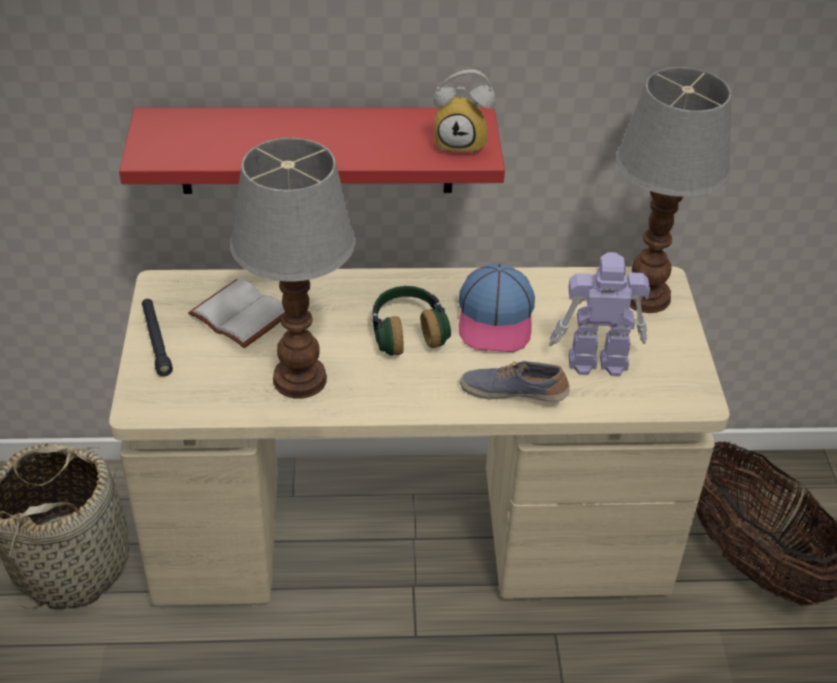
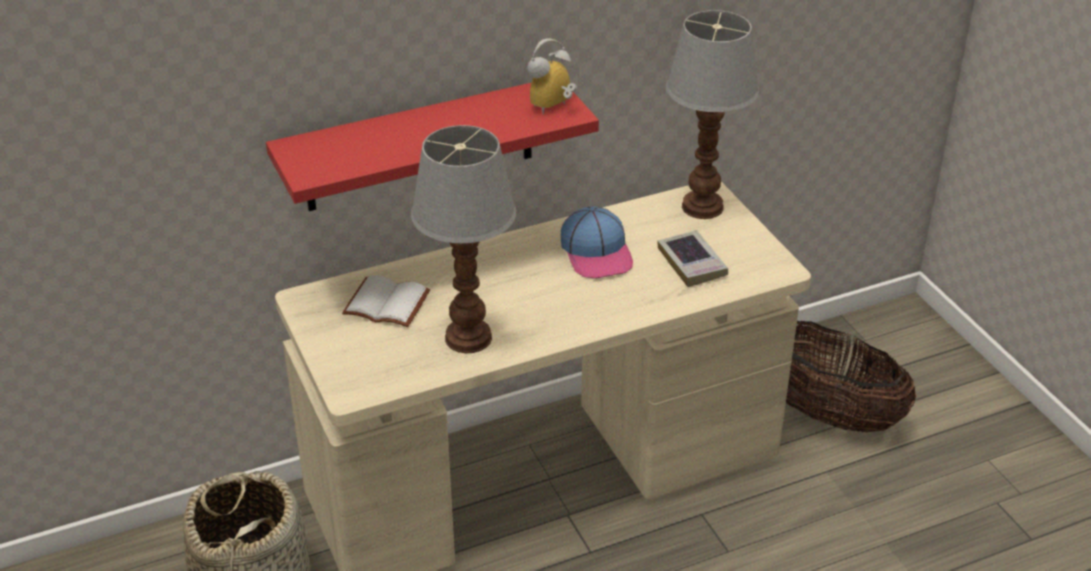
camera: 20 degrees left, 5 degrees down
black flashlight [142,299,173,376] -> none
headphones [372,286,451,356] -> none
alarm clock [434,69,496,155] -> alarm clock turned 150 degrees clockwise [527,38,577,115]
shoe [460,361,570,402] -> none
toy robot [549,252,650,376] -> book [658,230,728,287]

